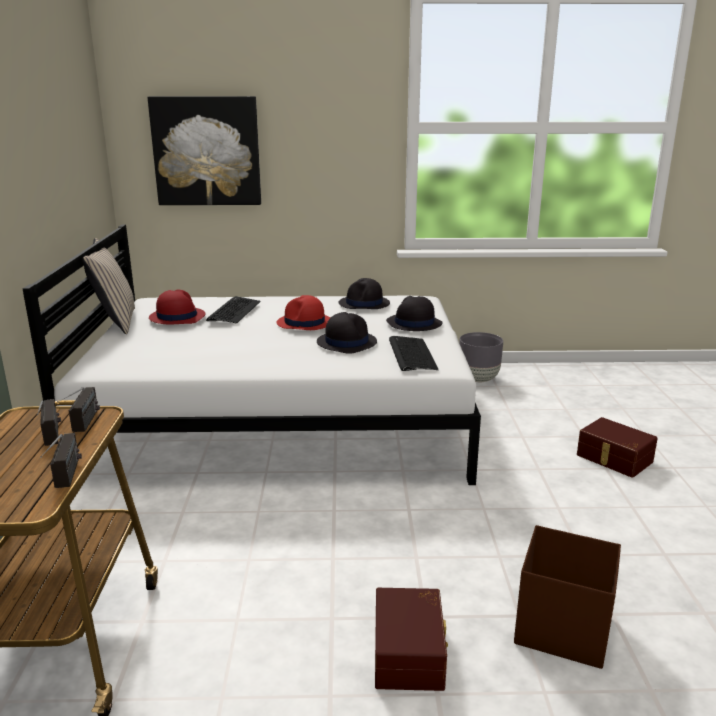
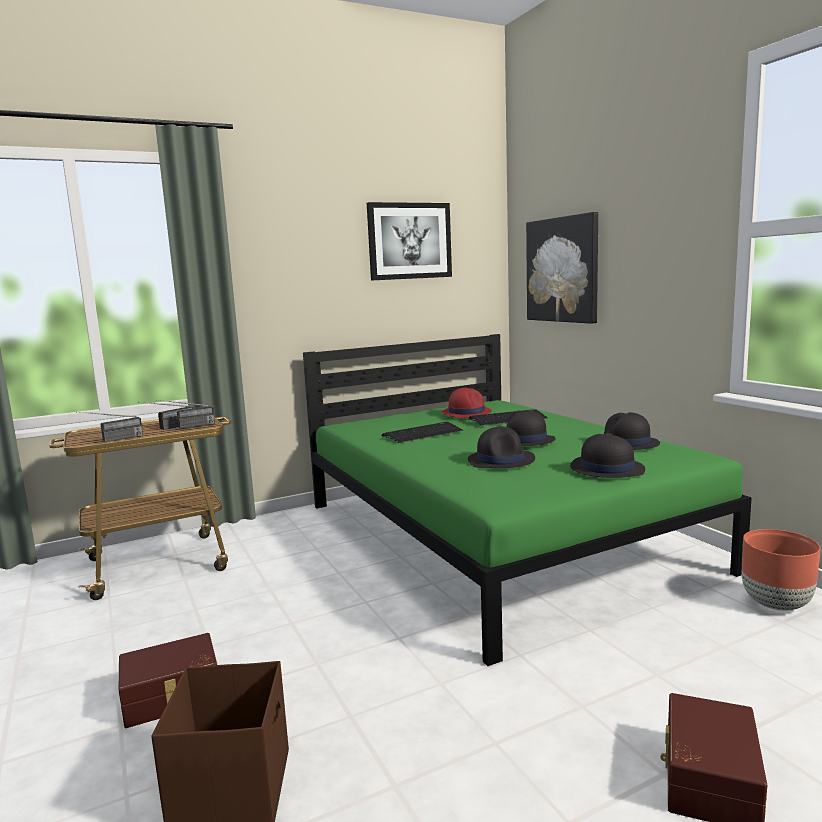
camera: 65 degrees right, 10 degrees down
white bed [23,225,481,485] -> green bed [303,334,752,666]
beige pillow [82,238,135,334] -> none
red hat [277,295,330,330] -> black hat [507,410,555,446]
keyboard [389,336,439,371] -> keyboard moved to [382,422,463,443]
grey planter [459,332,503,382] -> brown planter [742,529,821,611]
none -> picture [367,202,452,280]

